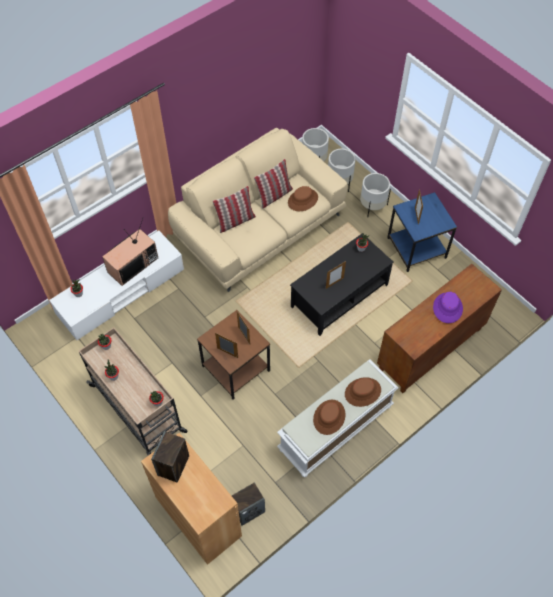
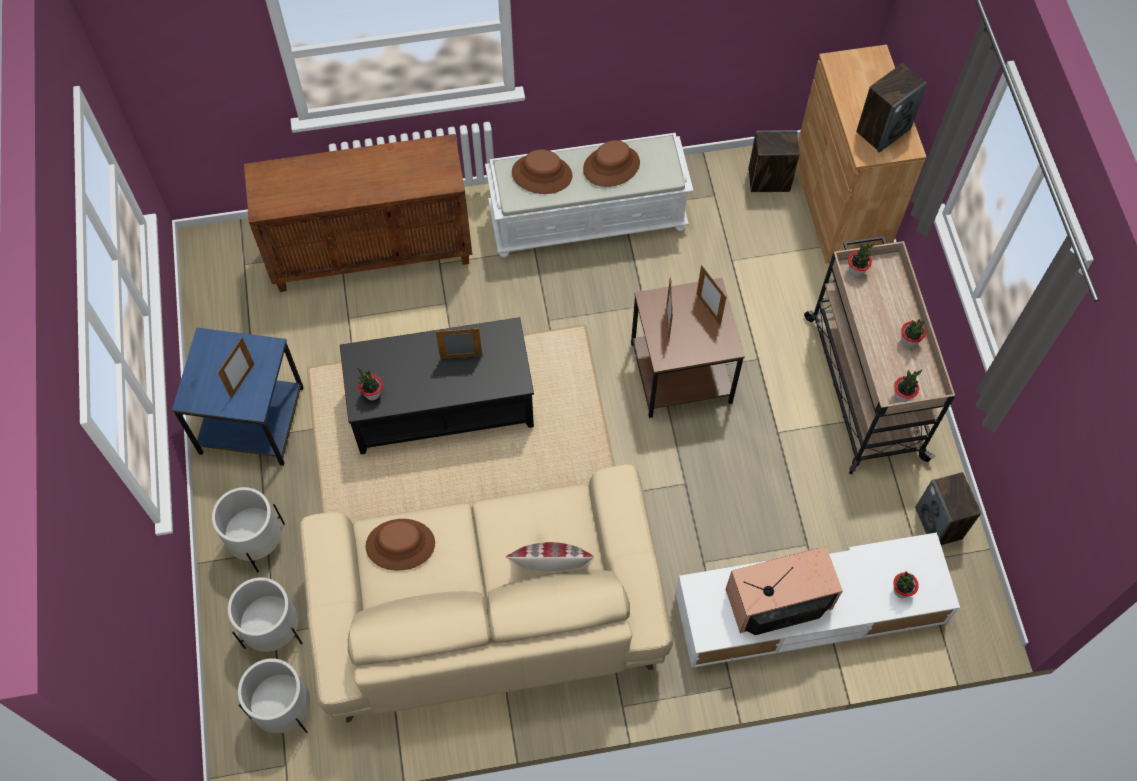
camera: 150 degrees left, 5 degrees up
pillow [254,159,293,209] -> none
purple hat [433,292,463,323] -> none
none -> speaker [915,472,981,545]

